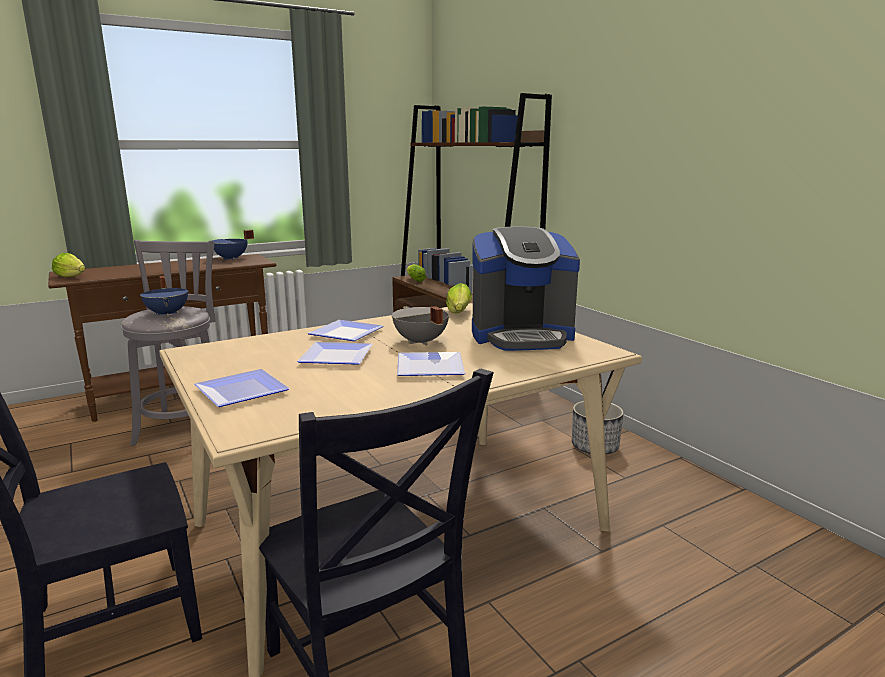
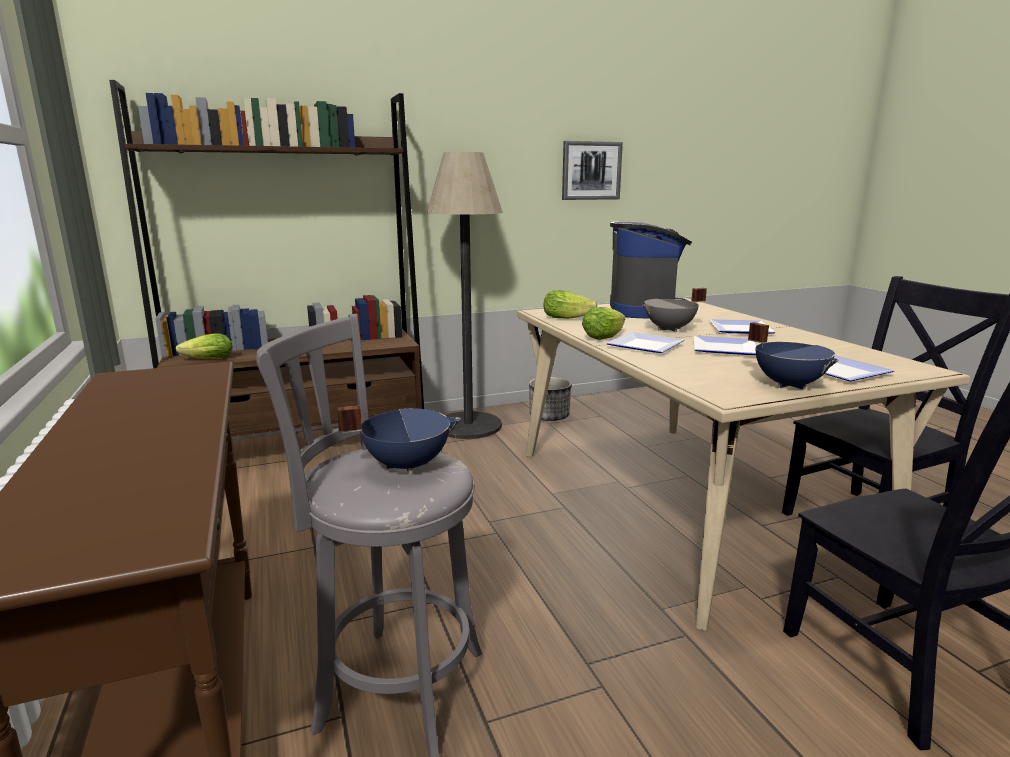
camera: 80 degrees left, 0 degrees up
lettuce [52,253,85,277] -> lettuce moved to [582,307,626,340]
blue cooking pot [212,230,254,260] -> blue cooking pot moved to [748,322,839,390]
none -> floor lamp [427,152,503,439]
none -> picture [562,141,623,200]

